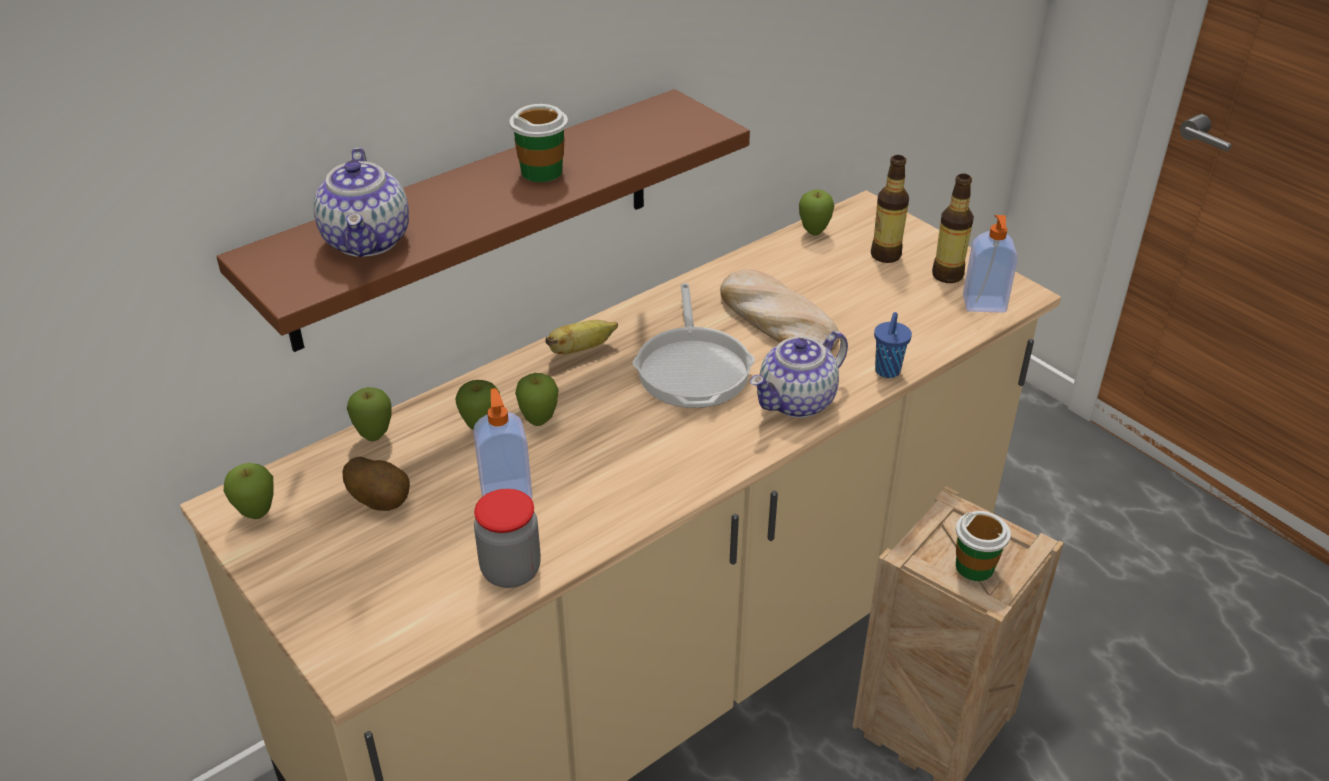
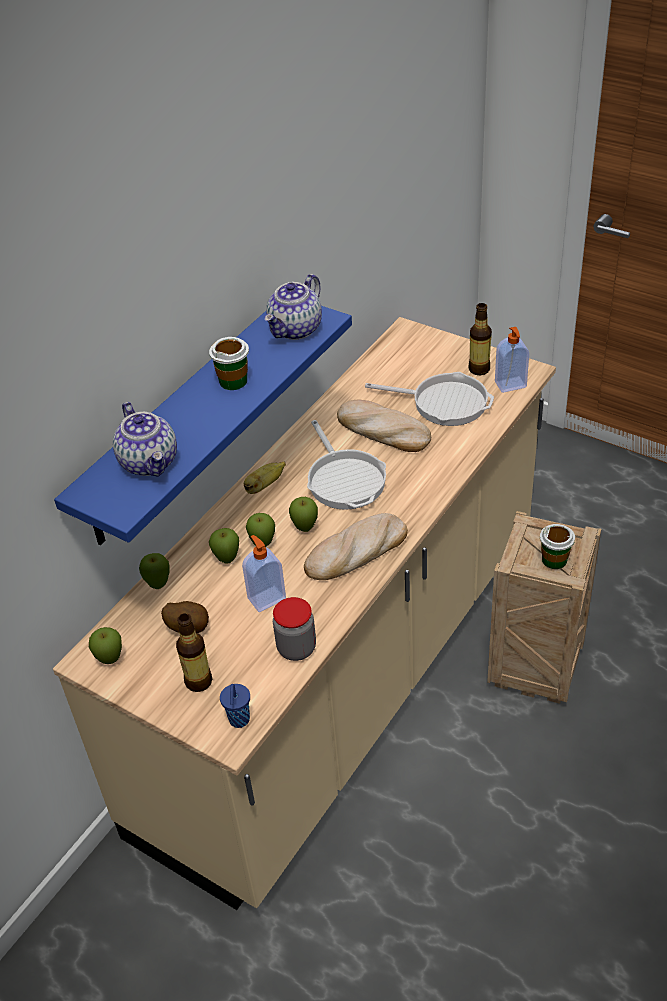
camera: 15 degrees left, 5 degrees up
brown shelf [216,89,750,352] -> blue shelf [54,306,352,545]
teapot [750,331,848,418] -> teapot moved to [264,274,322,340]
apple [799,189,834,236] -> apple moved to [289,497,318,532]
bottle [871,155,909,263] -> bottle moved to [176,613,212,692]
blue cup [874,312,912,378] -> blue cup moved to [220,684,250,728]
none -> bread [304,513,408,580]
none -> frying pan [365,372,494,426]

